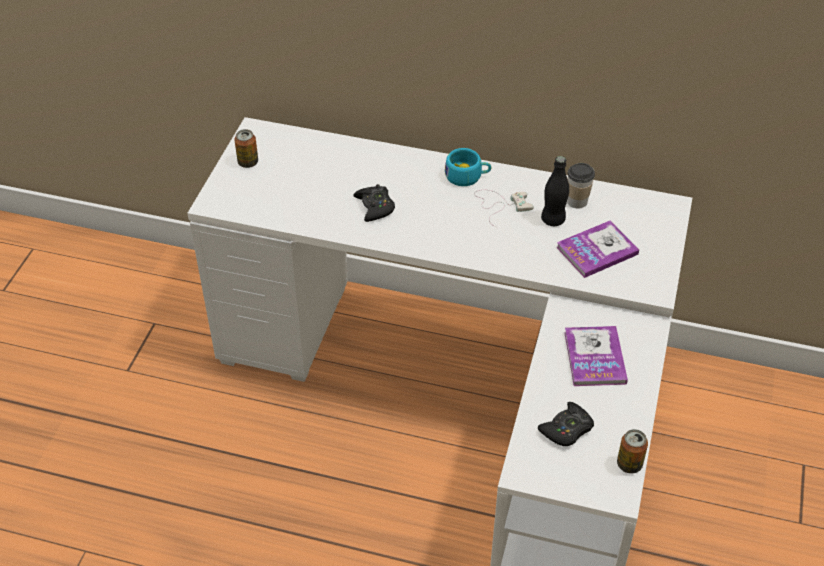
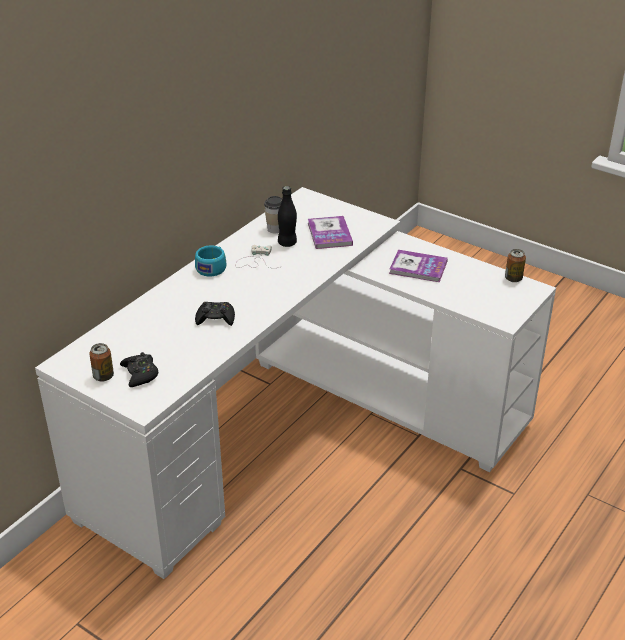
camera: 70 degrees left, 10 degrees down
black game controller [538,402,594,446] -> black game controller moved to [120,352,159,387]

